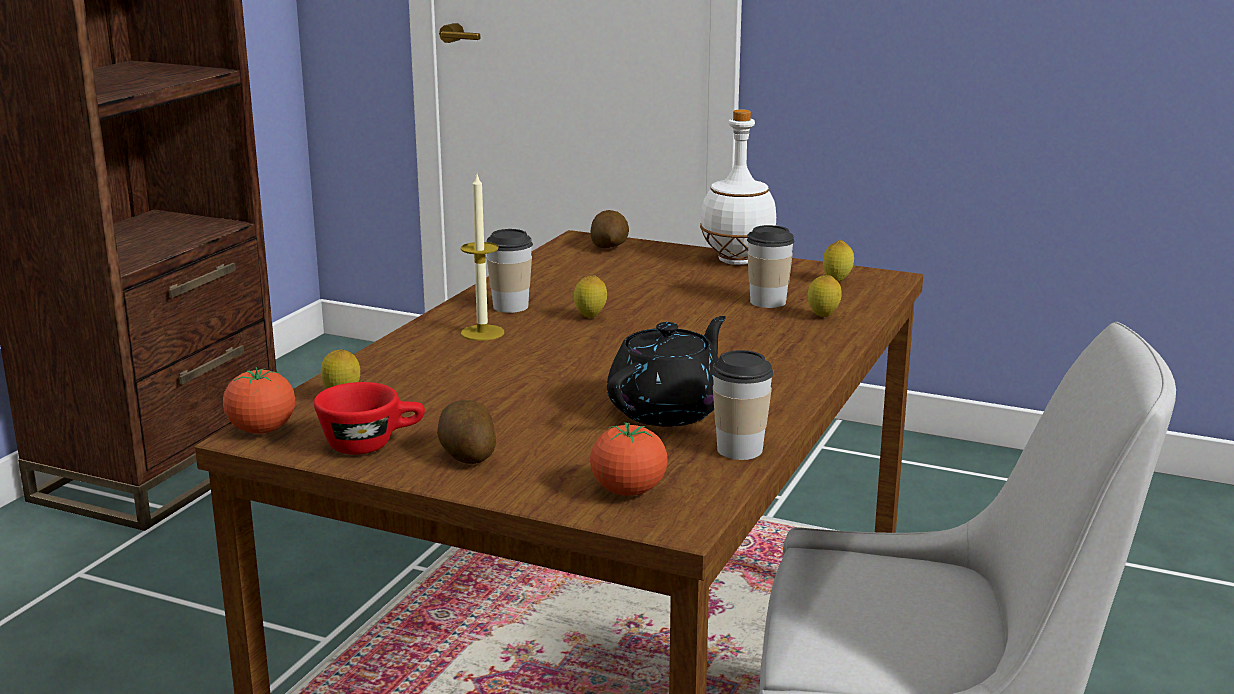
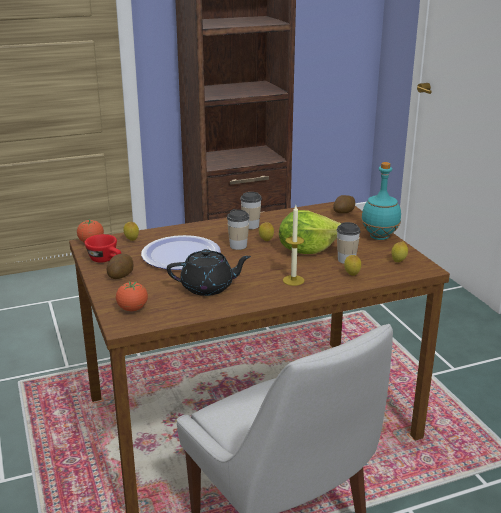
camera: 45 degrees right, 5 degrees up
candle [461,175,504,341] -> candle moved to [283,205,304,286]
white bottle [700,109,777,265] -> turquoise bottle [361,162,401,240]
cup [712,350,774,460] -> cup moved to [227,209,250,250]
none -> plate [141,235,221,270]
none -> lettuce [279,210,341,254]

